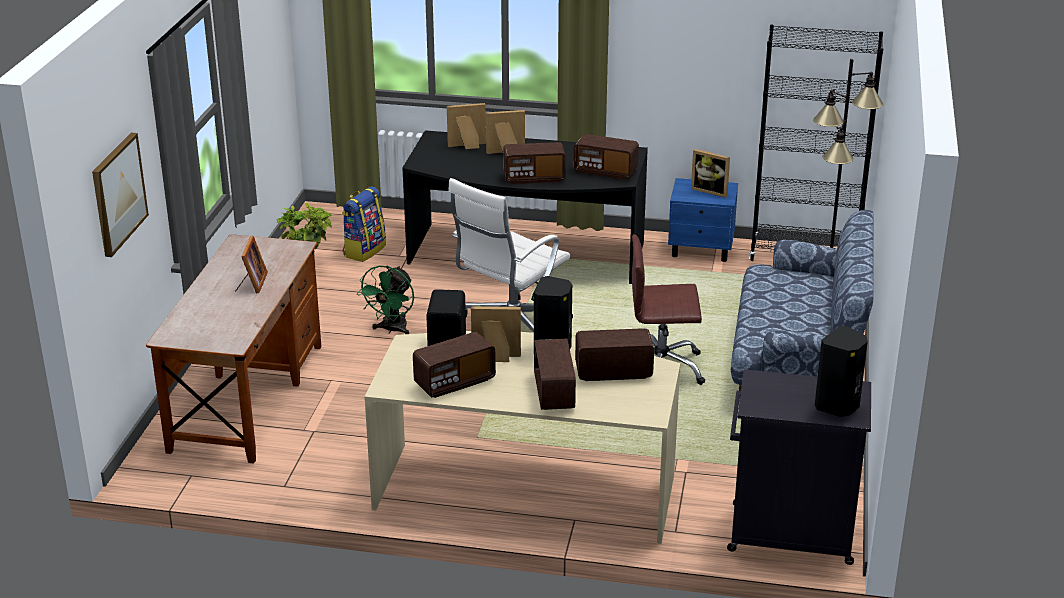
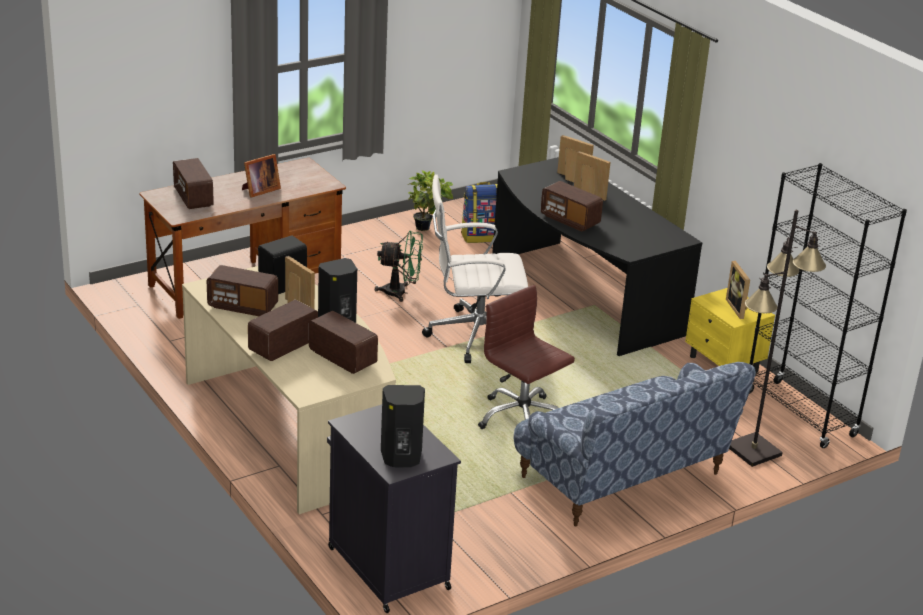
camera: 45 degrees right, 0 degrees up
picture [92,133,149,257] -> none
green fan [357,265,414,334] -> green fan turned 150 degrees counterclockwise [375,231,423,302]
radio [574,134,639,180] -> radio moved to [173,158,214,209]
blue nightstand [668,178,738,262] -> yellow nightstand [685,288,775,373]

